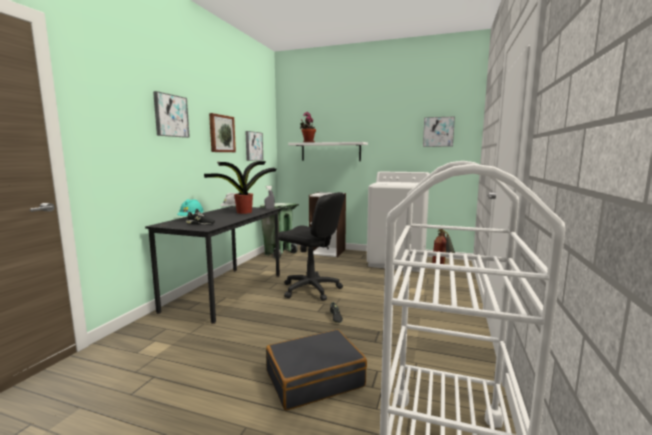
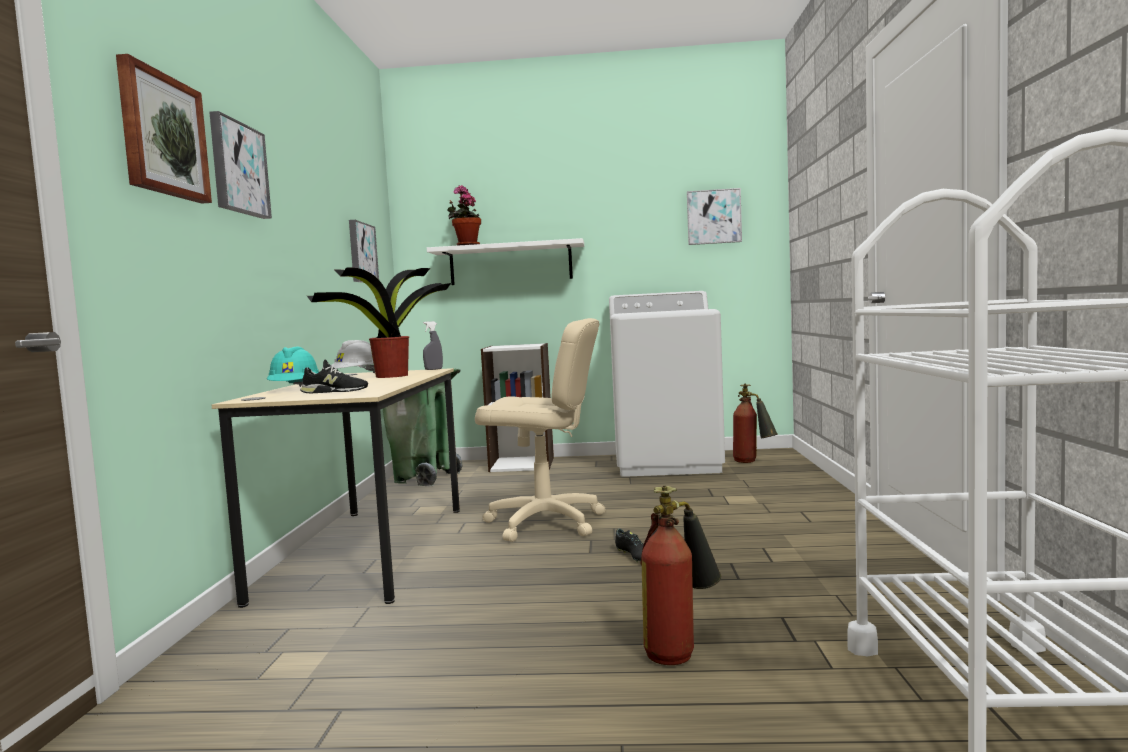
camera: 15 degrees left, 5 degrees down
black desk [145,206,280,324] -> beige desk [212,368,460,608]
picture [209,113,236,152] -> picture moved to [116,54,212,204]
black suitcase [266,329,367,410] -> fire extinguisher [641,486,721,665]
black office chair [278,192,345,301] -> beige office chair [475,318,605,542]

